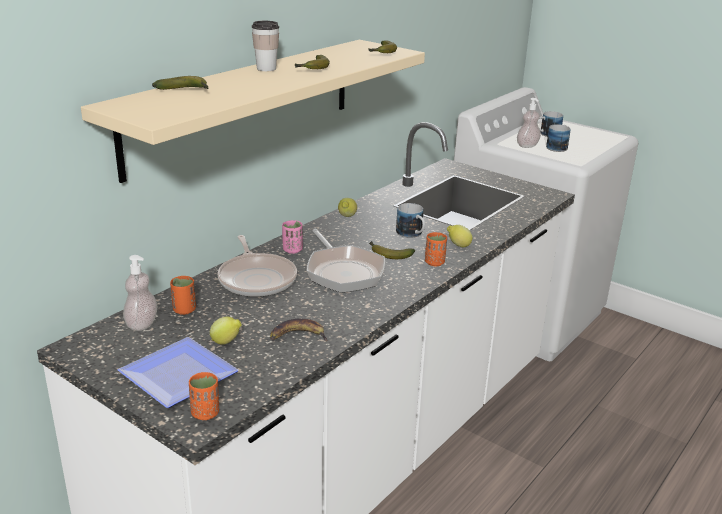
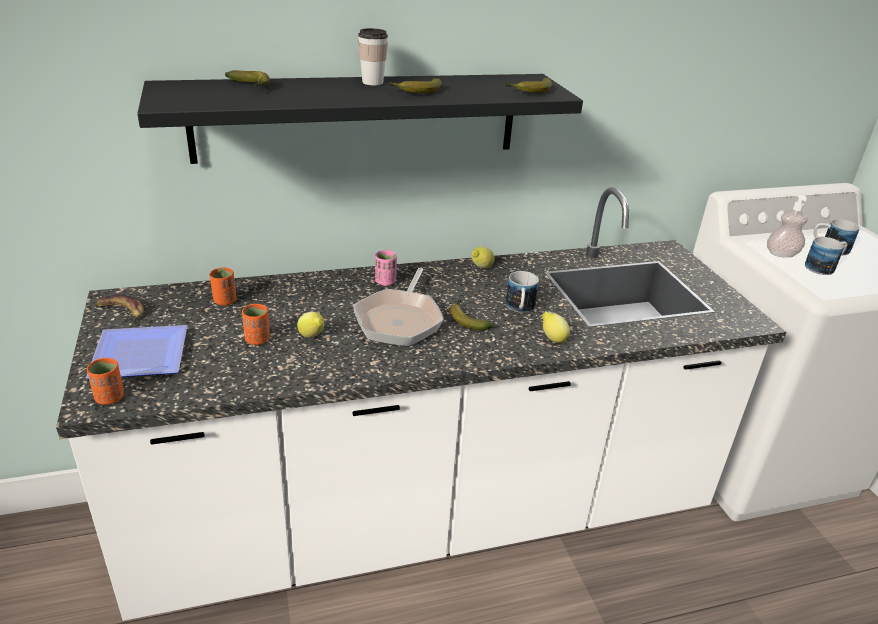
camera: 35 degrees right, 5 degrees up
beige shelf [81,40,425,183] -> black shelf [137,74,583,164]
soap dispenser [123,255,157,331] -> none
lemon [210,316,242,345] -> lemon moved to [297,312,324,338]
frying pan [218,235,297,297] -> none
banana [270,319,328,341] -> banana moved to [94,295,144,325]
orange cup [425,232,447,266] -> orange cup moved to [242,304,270,345]

